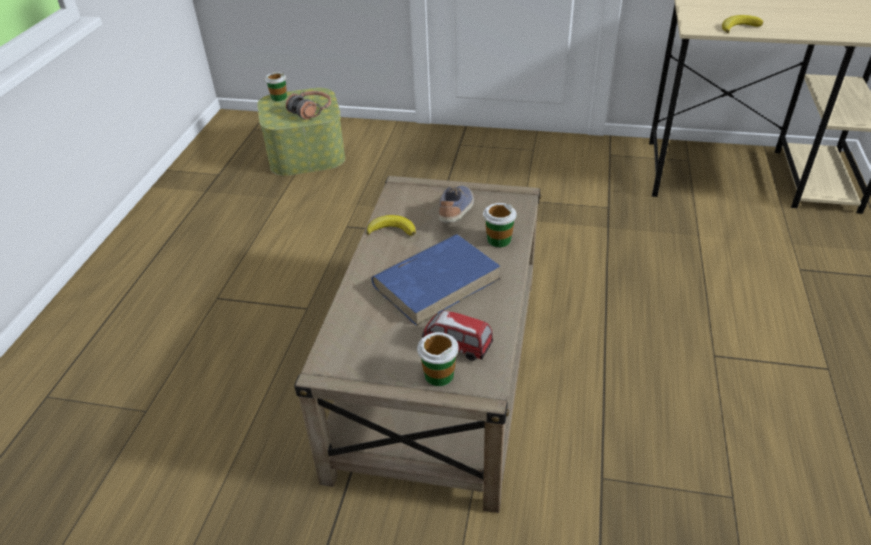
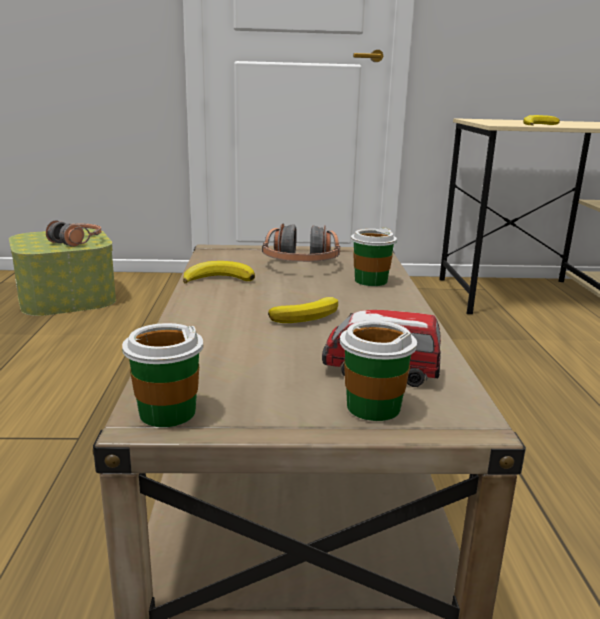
camera: 15 degrees left, 20 degrees down
cup [265,72,287,101] -> cup moved to [122,323,203,427]
blue book [372,235,501,326] -> banana [268,297,338,323]
shoe [439,186,474,223] -> headphones [262,223,340,262]

